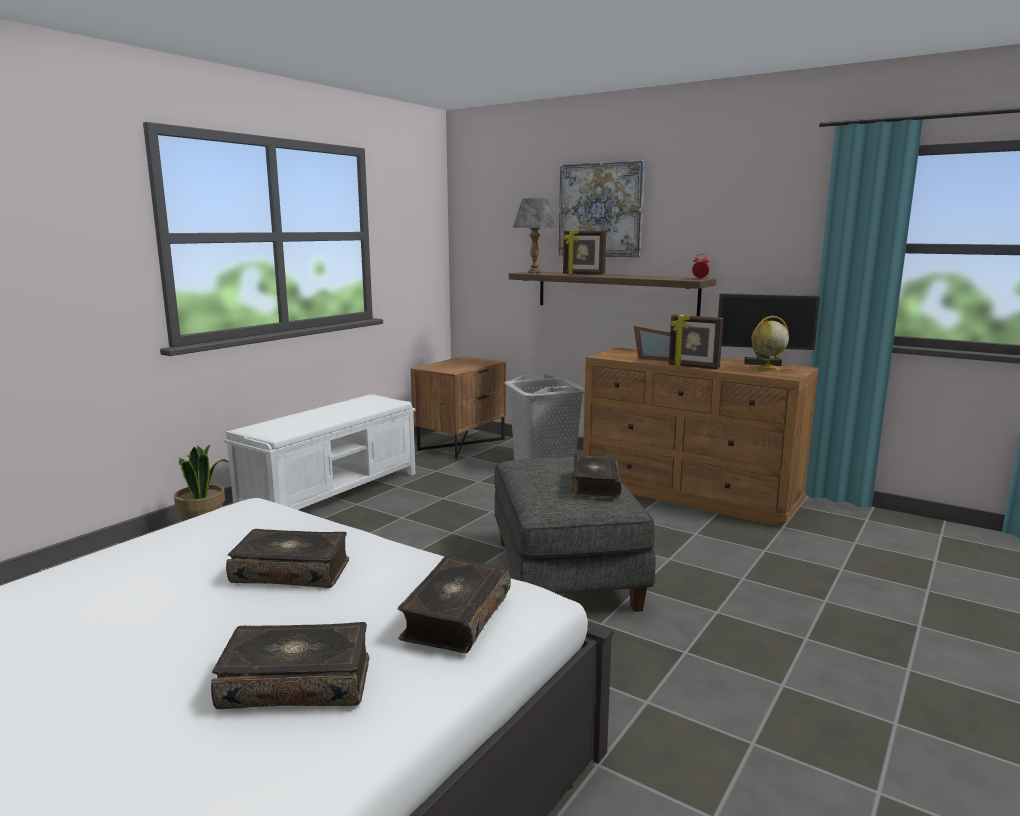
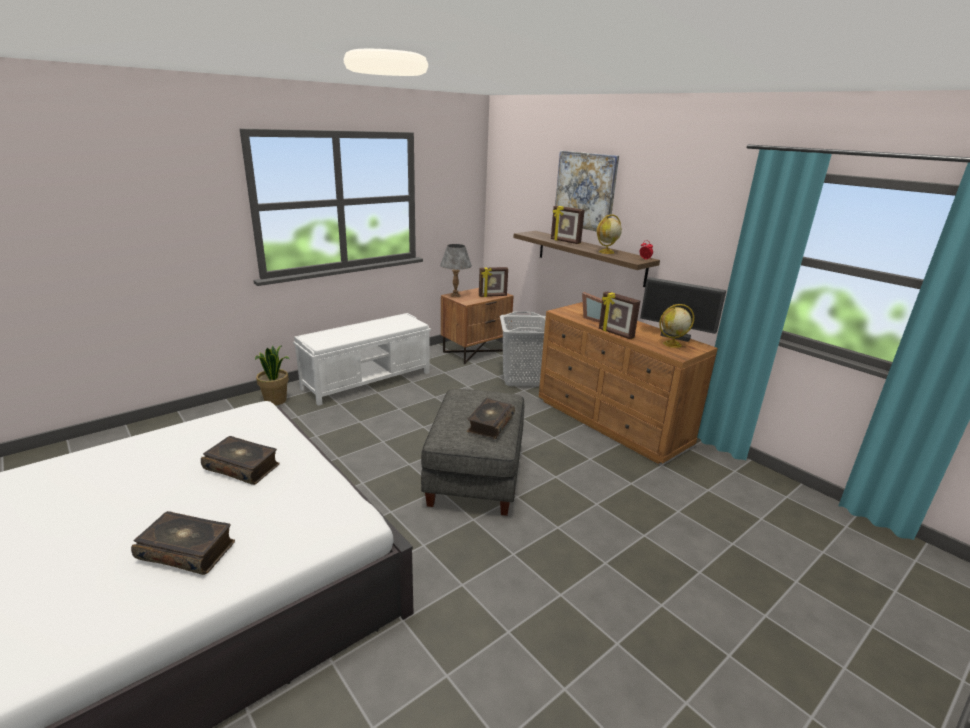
camera: 15 degrees right, 10 degrees up
book [398,556,511,653] -> none
grey table lamp [513,198,557,273] -> grey table lamp moved to [440,244,472,297]
none -> picture frame [479,267,508,297]
none -> globe [597,214,622,254]

